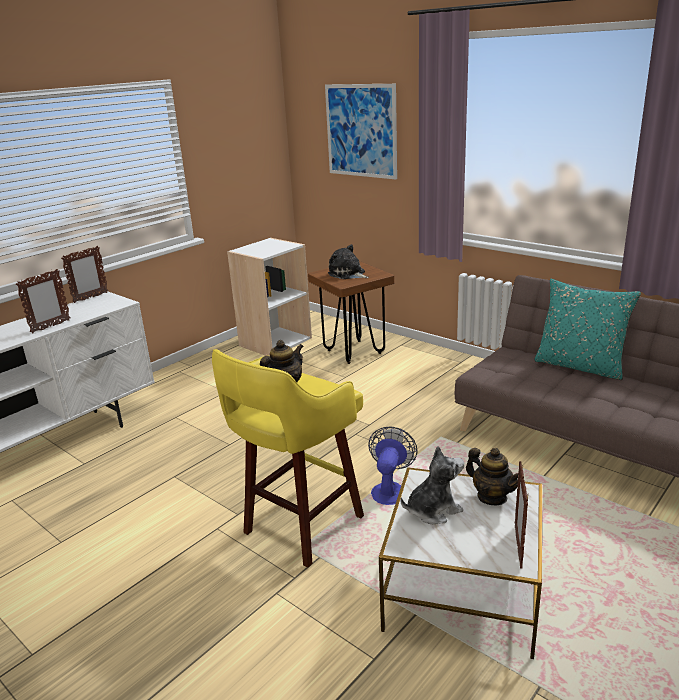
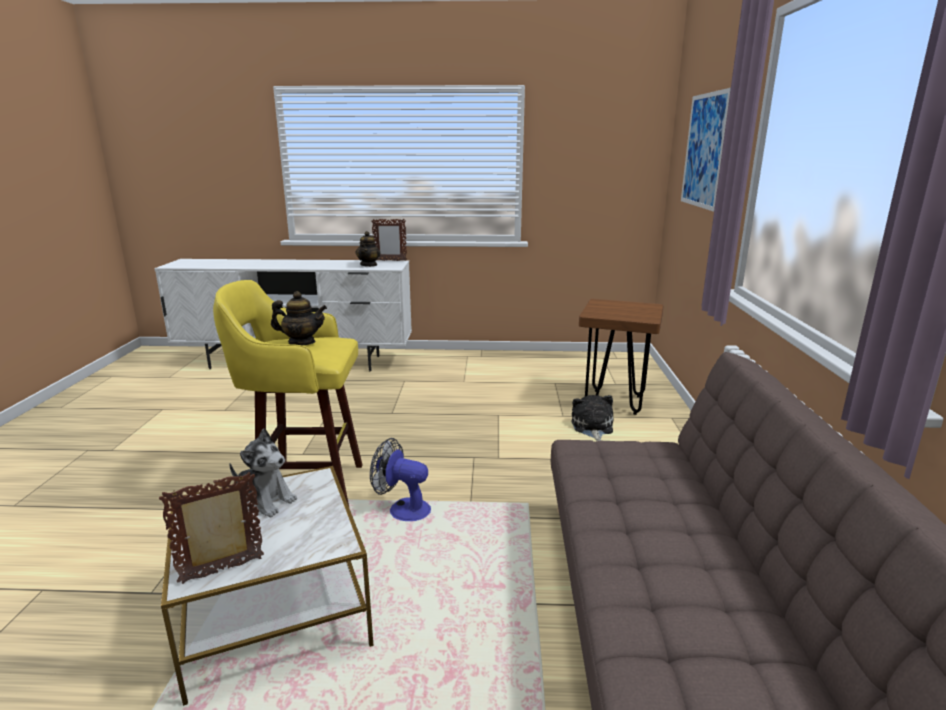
camera: 50 degrees right, 5 degrees down
picture frame [16,269,71,333] -> none
white bookcase [227,238,312,356] -> none
plush toy [328,244,369,279] -> plush toy moved to [571,395,614,441]
fan [368,427,417,505] -> fan turned 135 degrees counterclockwise [370,438,431,521]
teapot [466,448,518,505] -> teapot moved to [356,231,381,267]
turquoise pillow [535,279,641,380] -> none

